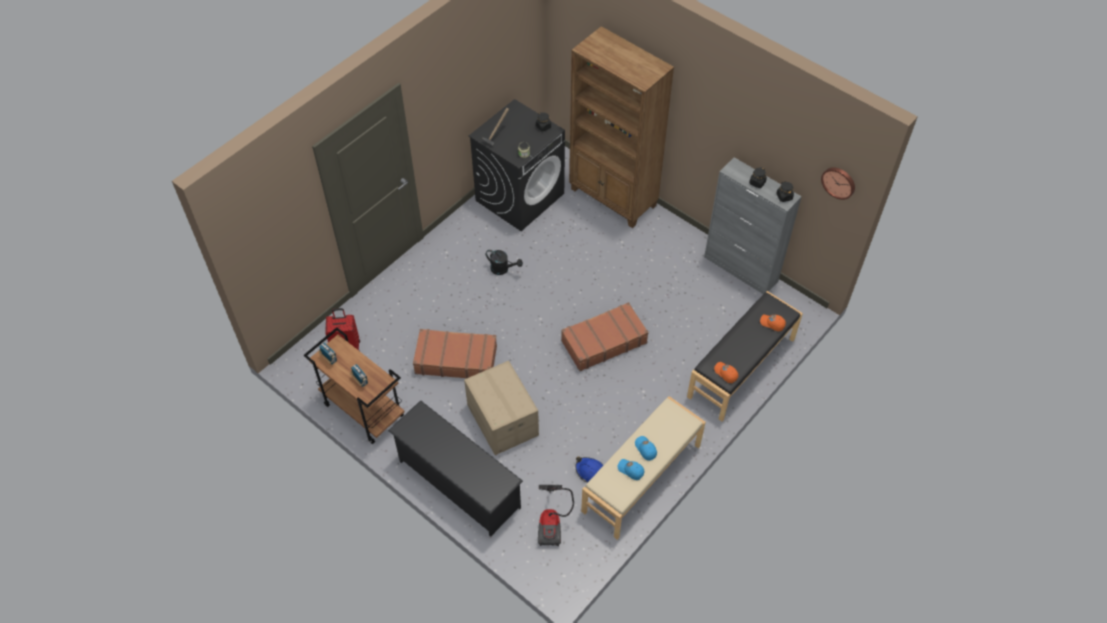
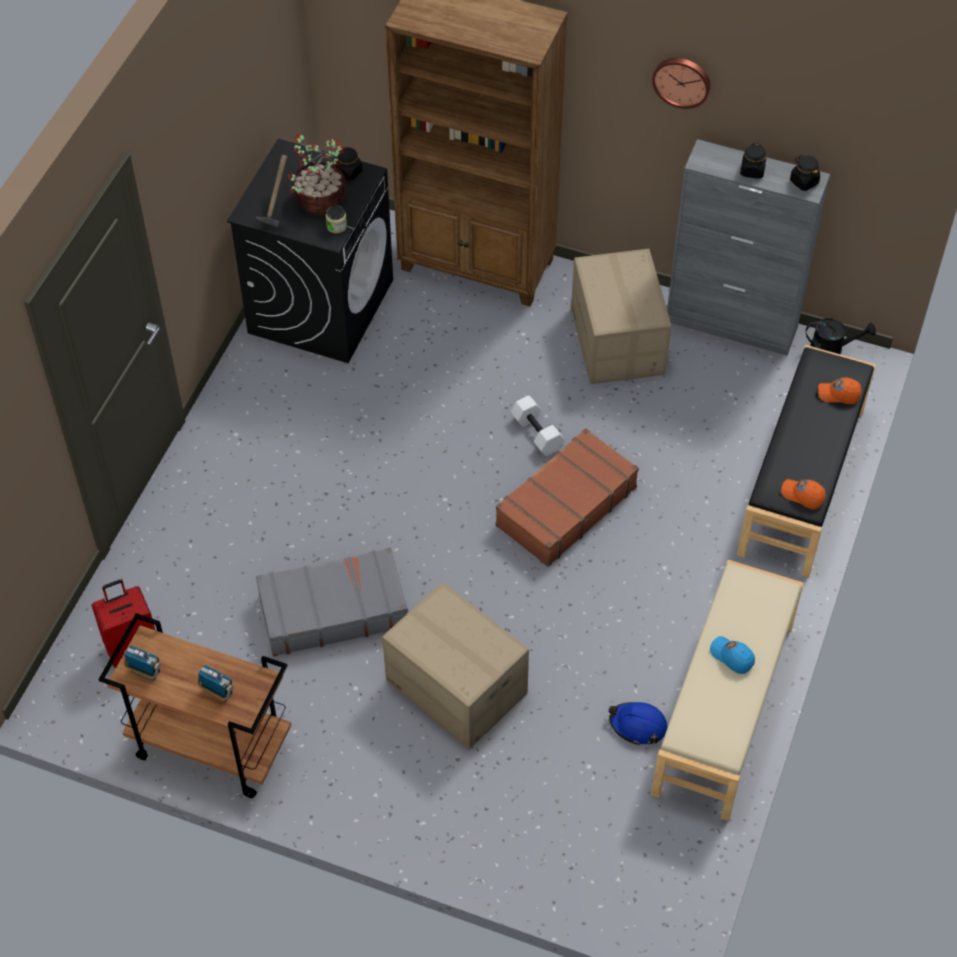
camera: 20 degrees left, 0 degrees up
black shoe rack [388,400,523,537] -> none
brown suitcase [413,329,497,379] -> grey suitcase [256,547,408,657]
black watering can [486,250,523,275] -> black watering can moved to [806,318,876,354]
vacuum cleaner [538,485,574,546] -> none
blue cap [618,459,644,480] -> none
wall clock [821,167,855,200] -> wall clock moved to [652,58,711,109]
none -> potted plant [288,134,346,215]
none -> white dumbbell [511,395,565,456]
none -> cardboard box [571,249,672,384]

